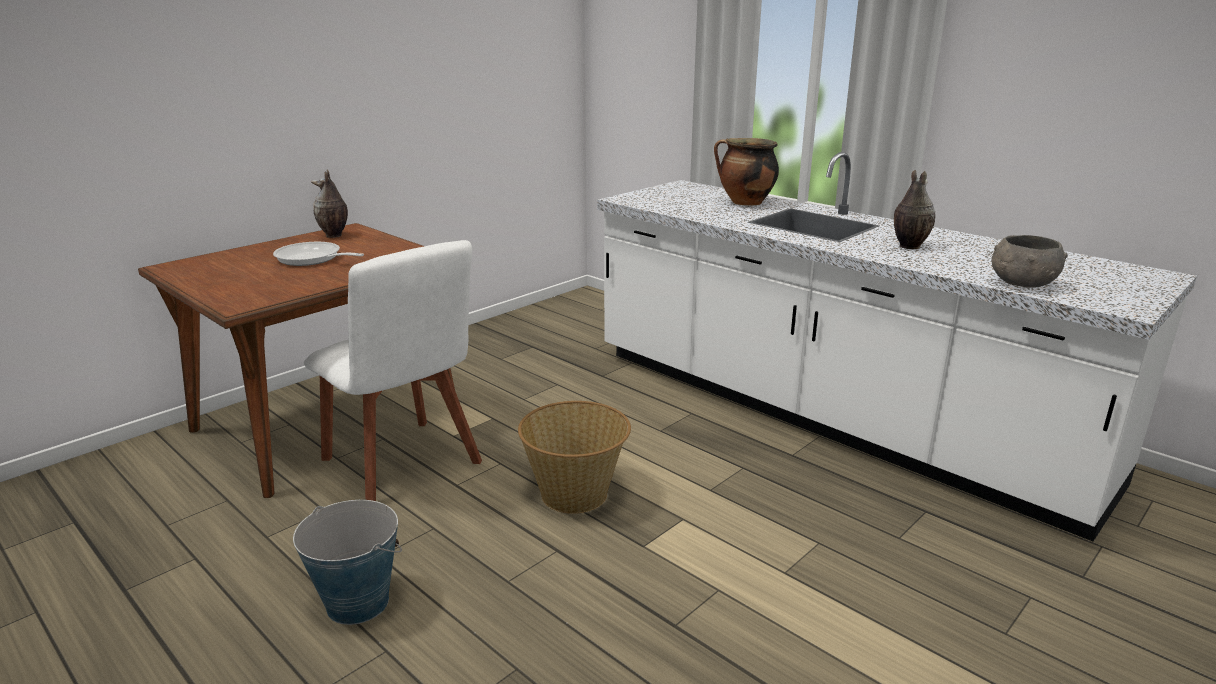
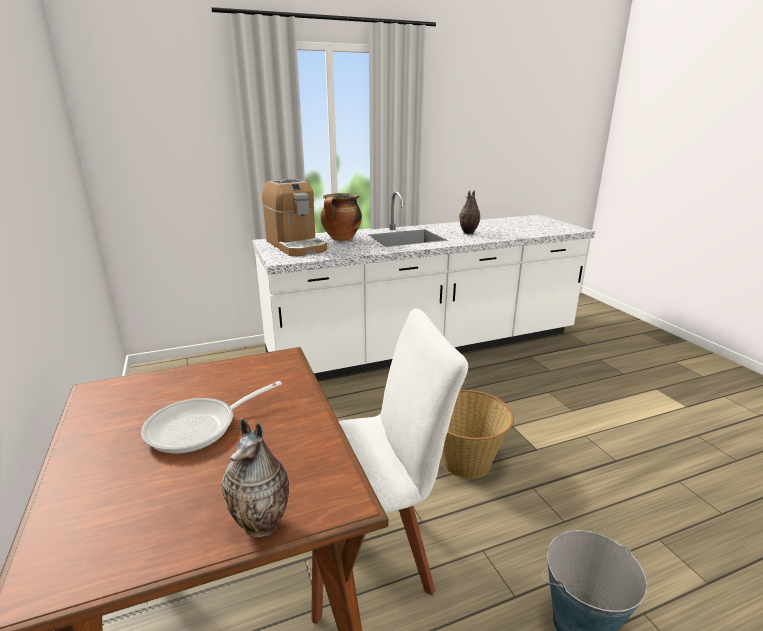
camera: 65 degrees left, 0 degrees up
vase [311,170,348,238] -> vase moved to [222,418,289,537]
grey bowl [991,235,1068,288] -> none
none -> coffee machine [262,179,327,256]

